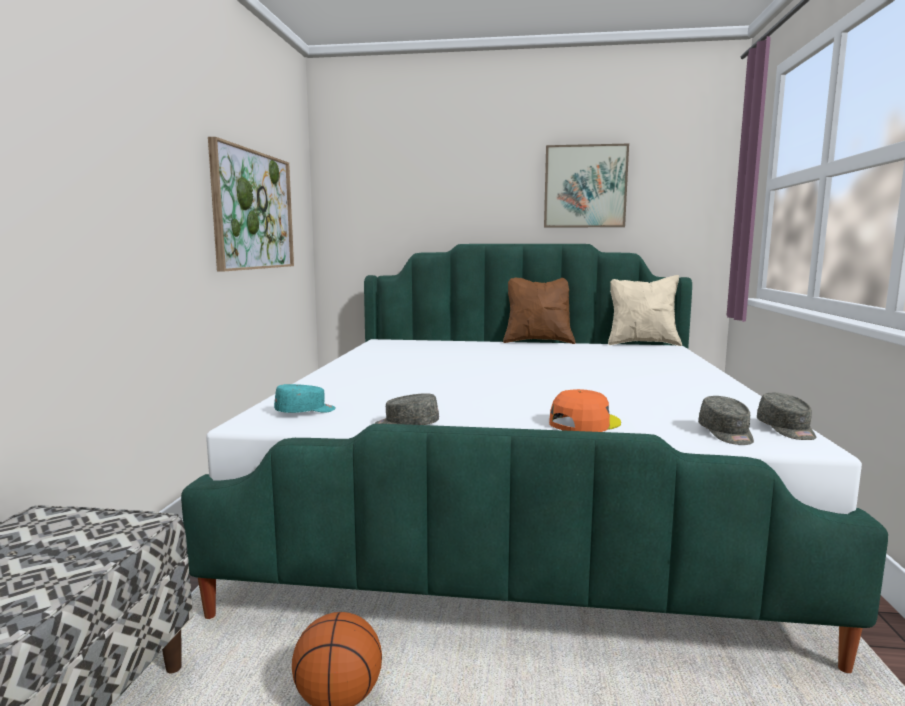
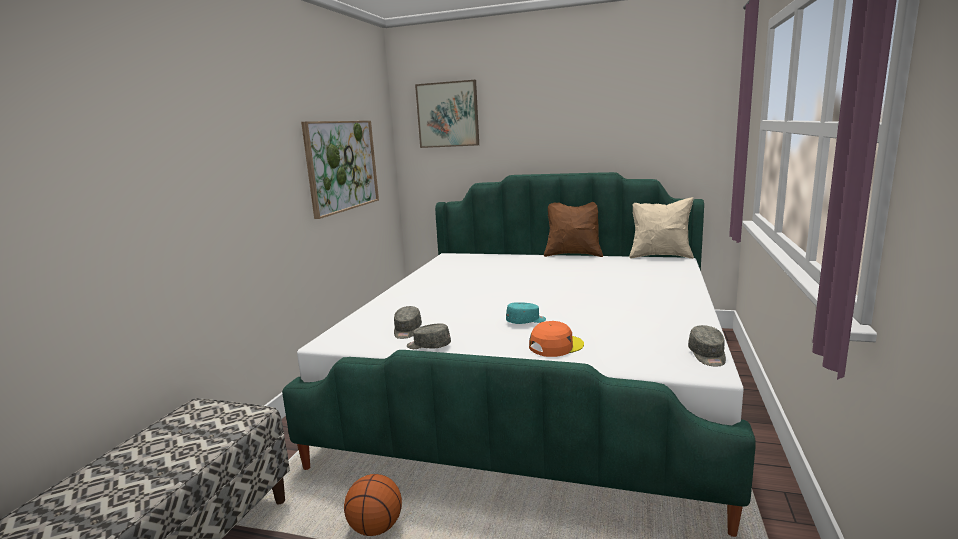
camera: 10 degrees right, 5 degrees up
turquoise cap [274,384,336,413] -> turquoise cap moved to [506,302,546,324]
picture [544,144,629,228] -> picture moved to [415,80,479,148]
grey cap [698,396,754,445] -> grey cap moved to [394,306,422,339]

